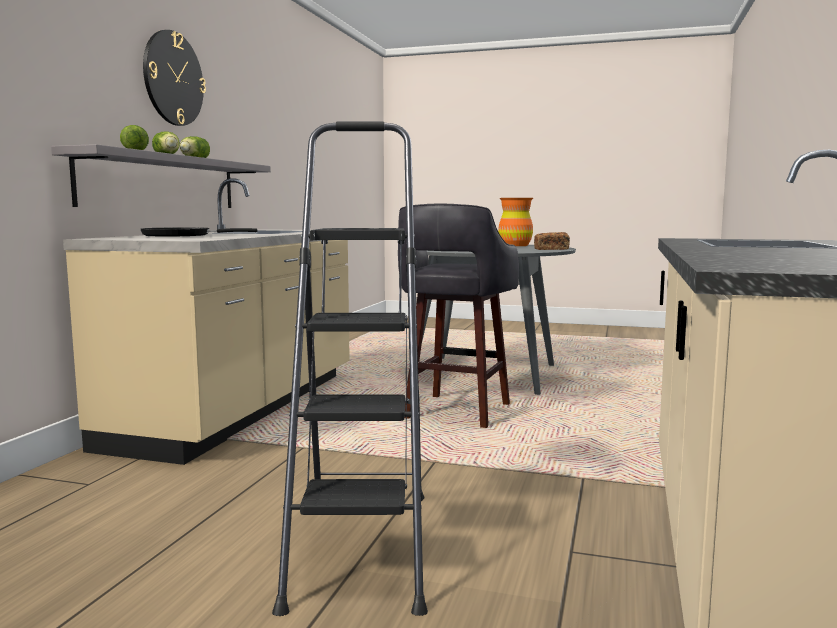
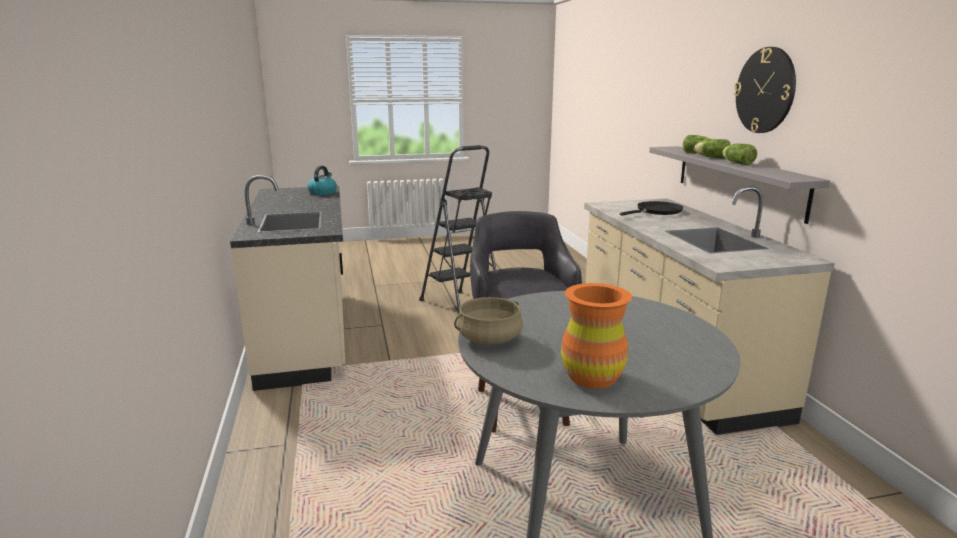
camera: 150 degrees right, 10 degrees up
bread [534,232,570,250] -> beige cooking pot [454,297,523,345]
none -> kettle [307,166,337,195]

